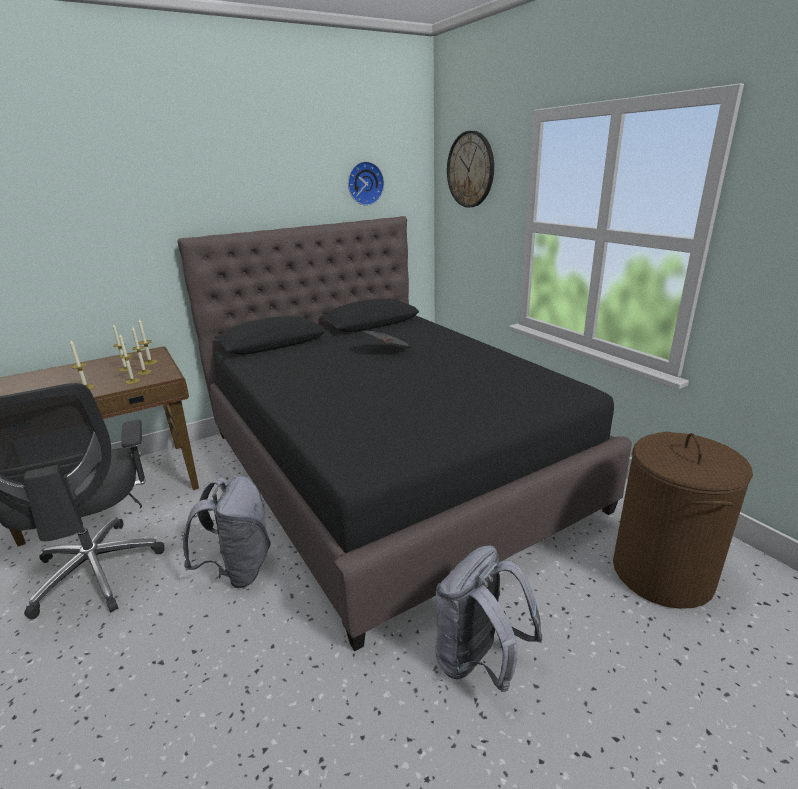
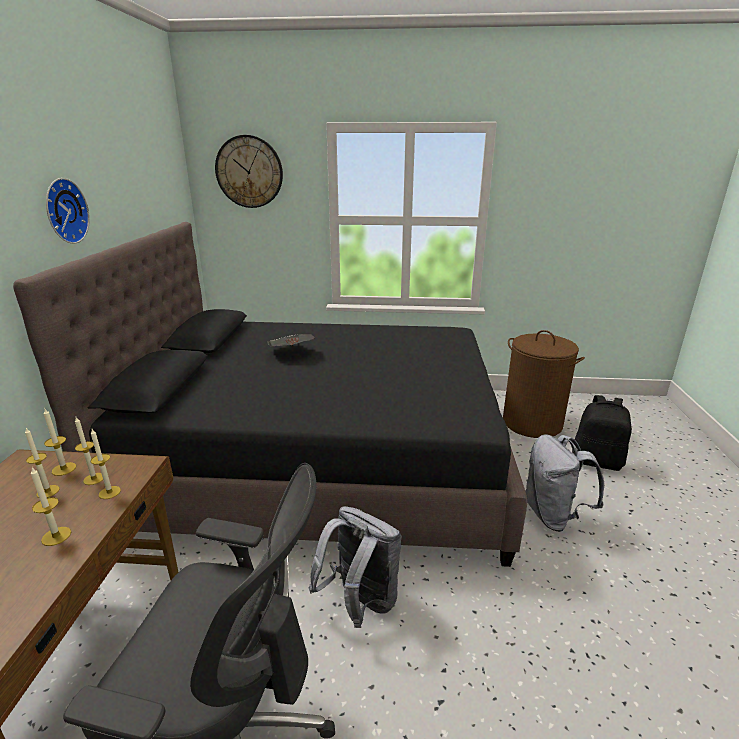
camera: 55 degrees left, 0 degrees up
wall clock [348,161,384,206] -> wall clock moved to [46,178,90,244]
none -> black backpack [572,395,632,471]

